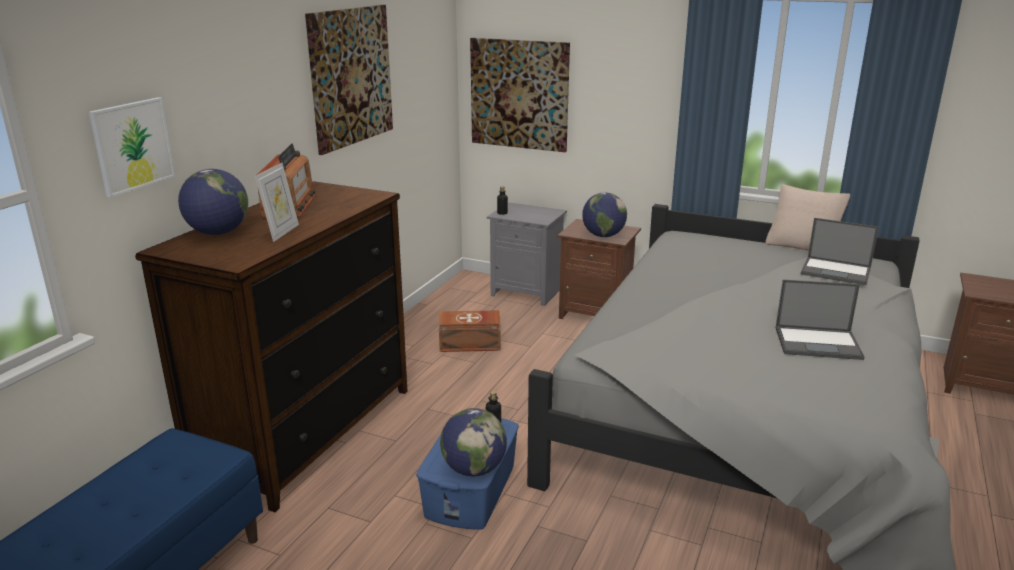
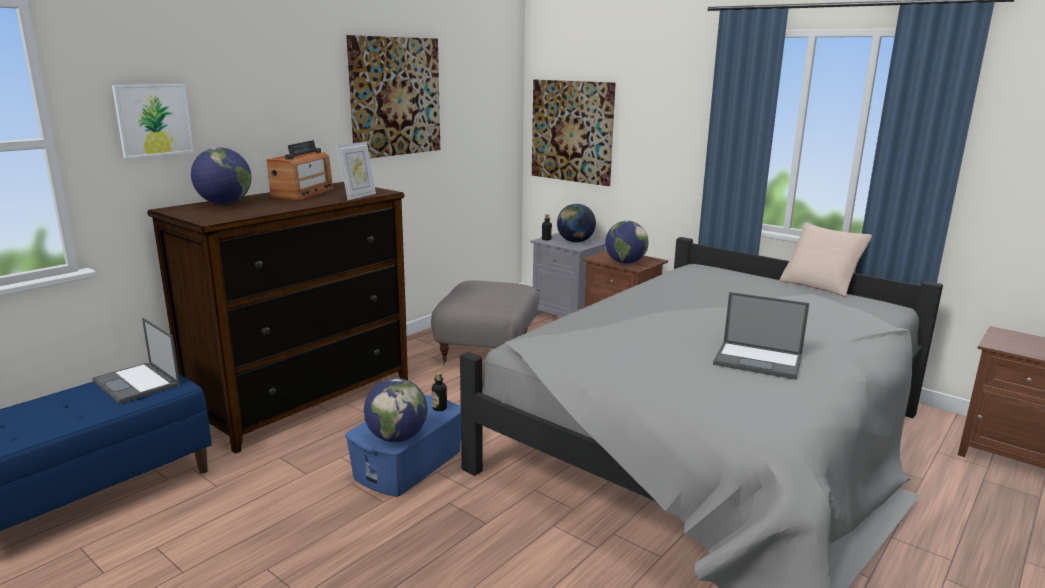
camera: 15 degrees right, 5 degrees down
picture frame [255,163,299,242] -> picture frame moved to [337,141,376,200]
brown storage box [439,310,501,352] -> grey ottoman [431,280,539,365]
laptop [801,218,879,285] -> laptop moved to [92,318,180,404]
none -> globe [557,204,596,243]

